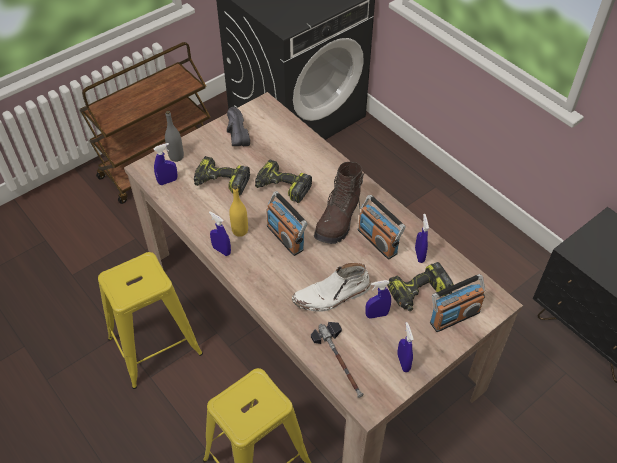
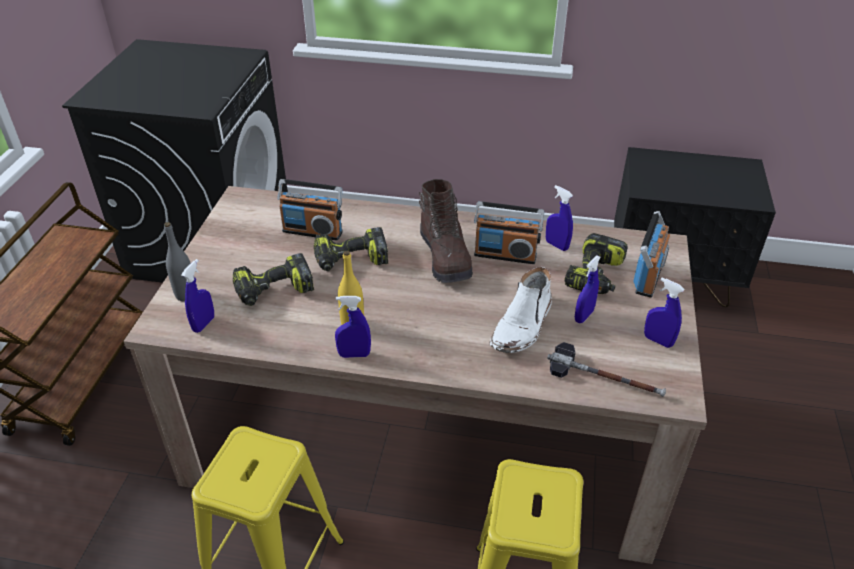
camera: 40 degrees left, 10 degrees down
black shoe [227,107,250,146] -> none
radio [266,191,308,256] -> radio moved to [278,179,343,240]

